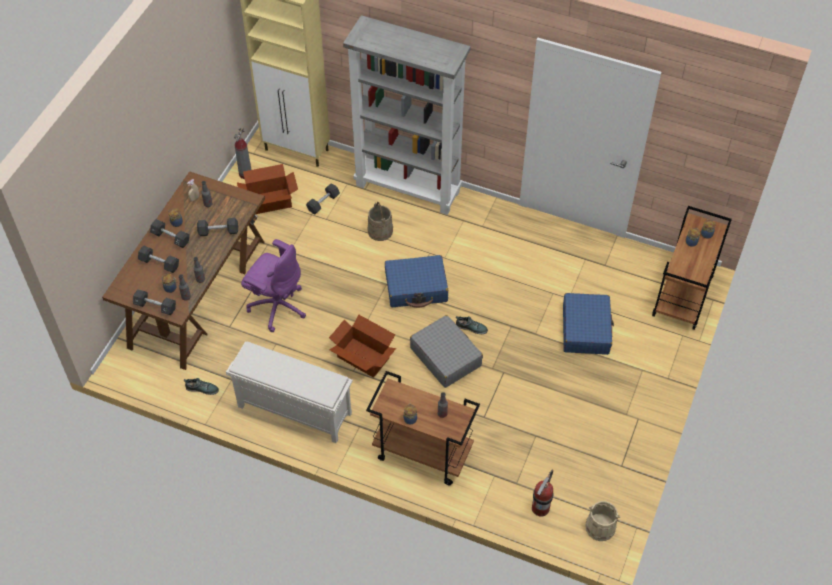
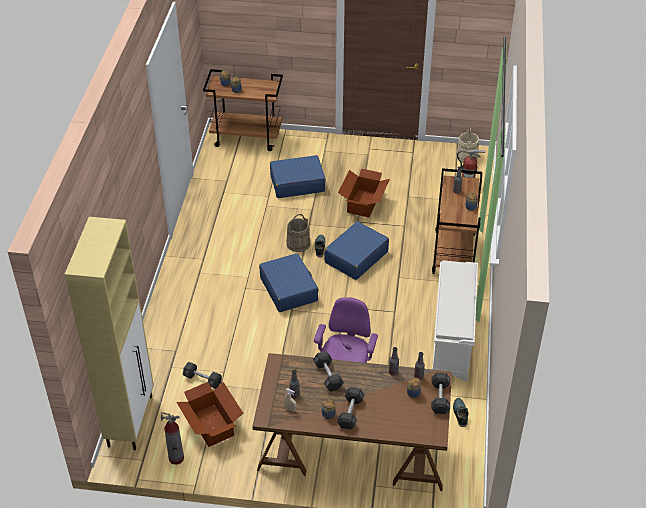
camera: 105 degrees left, 10 degrees down
black dumbbell [138,245,179,273] -> none
cardboard box [329,315,396,378] -> cardboard box moved to [338,168,390,217]
grey bookcase [343,15,470,215] -> none
beige bucket [367,202,393,241] -> beige bucket moved to [286,214,311,252]
grey suitcase [410,315,483,388] -> blue suitcase [324,221,389,280]

